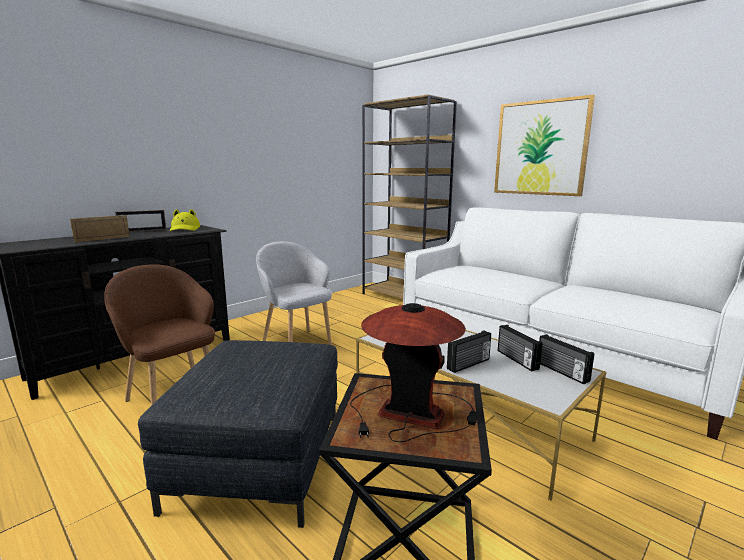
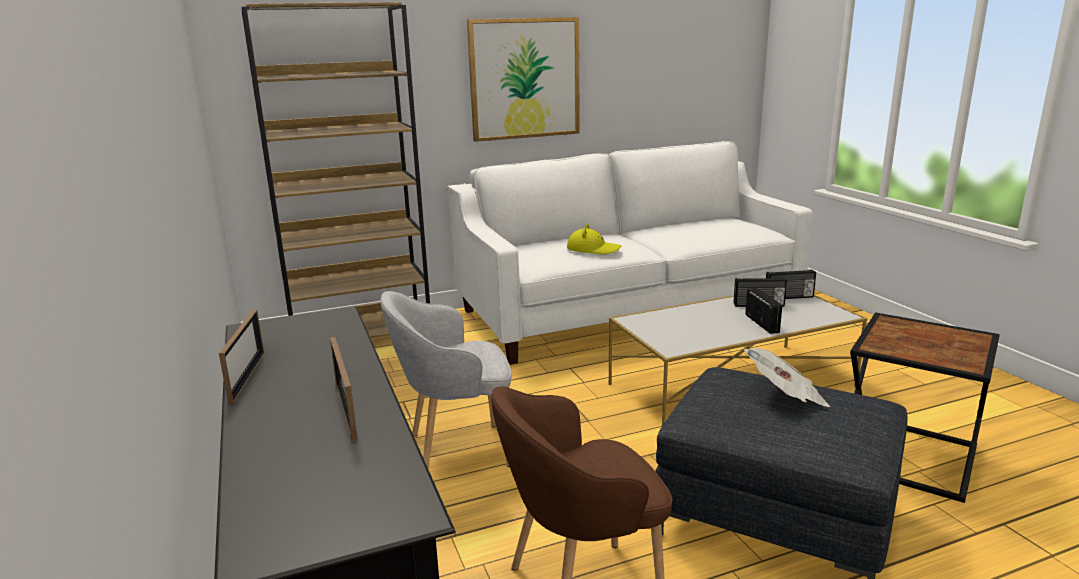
camera: 65 degrees left, 5 degrees up
yellow hat [170,209,200,231] -> yellow hat moved to [567,223,622,254]
table lamp [350,303,477,442] -> none
none -> newspaper [744,348,830,407]

